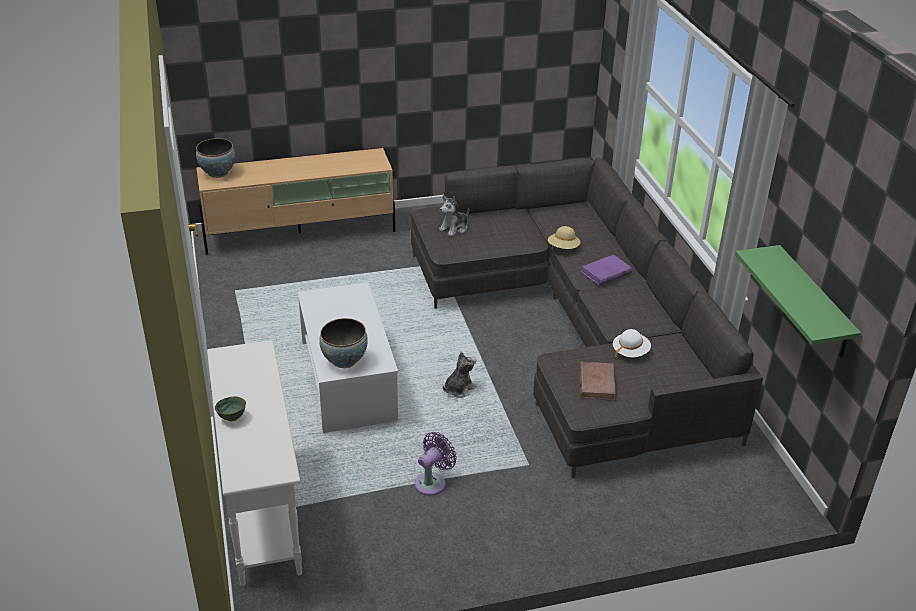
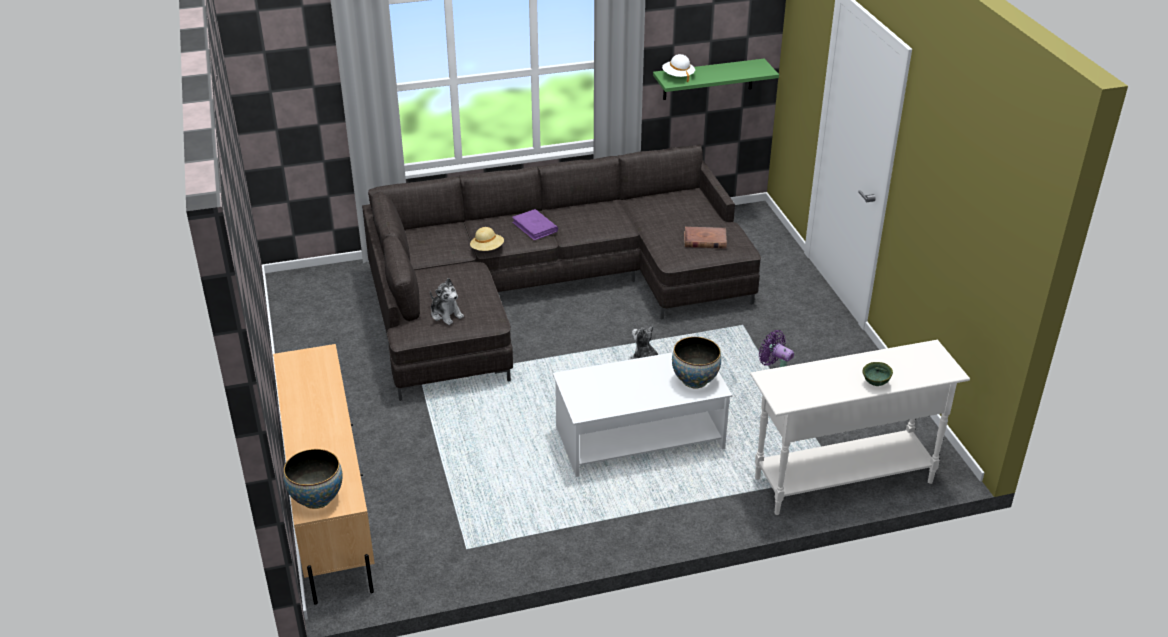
camera: 90 degrees left, 0 degrees up
white hat [613,329,651,358] -> white hat moved to [662,54,695,82]

